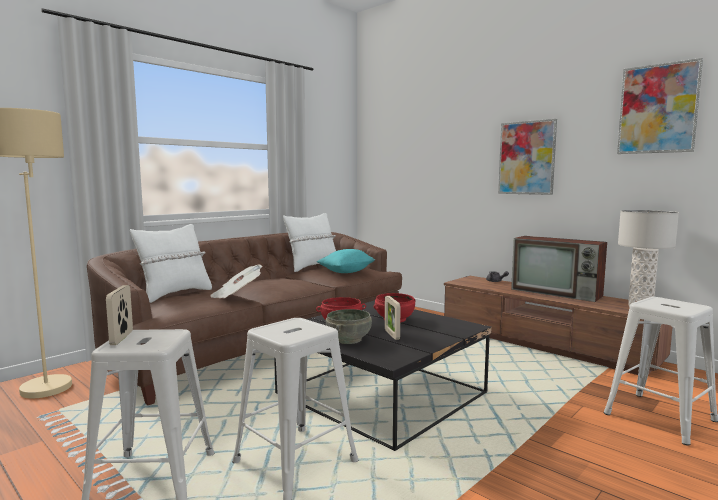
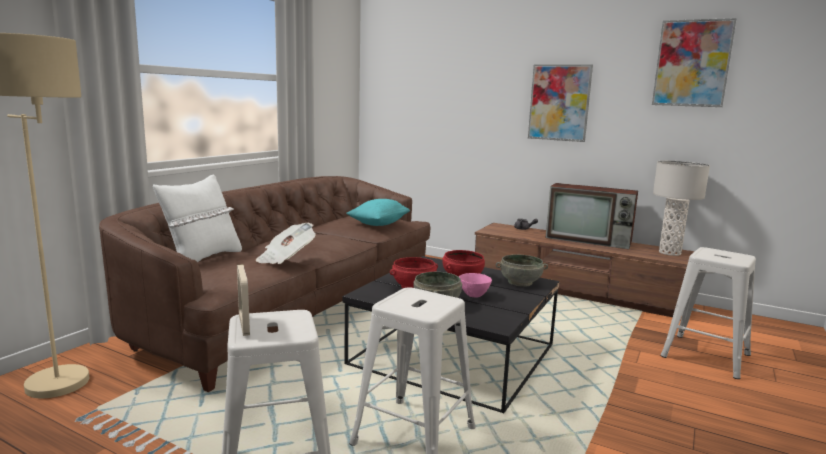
camera: 15 degrees left, 5 degrees up
white pillow [283,213,336,272] -> none
picture frame [385,296,401,340] -> pink bowl [459,273,492,297]
none -> grey bowl [496,254,548,287]

